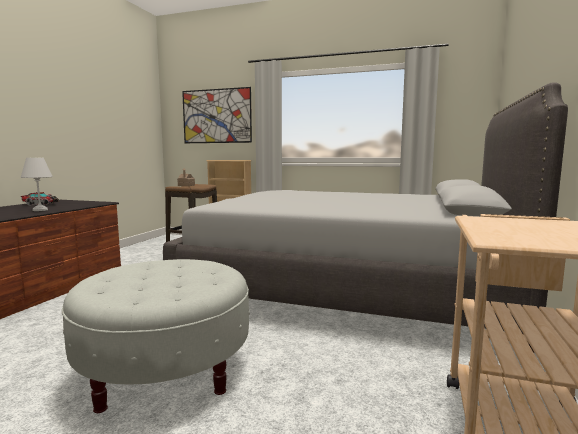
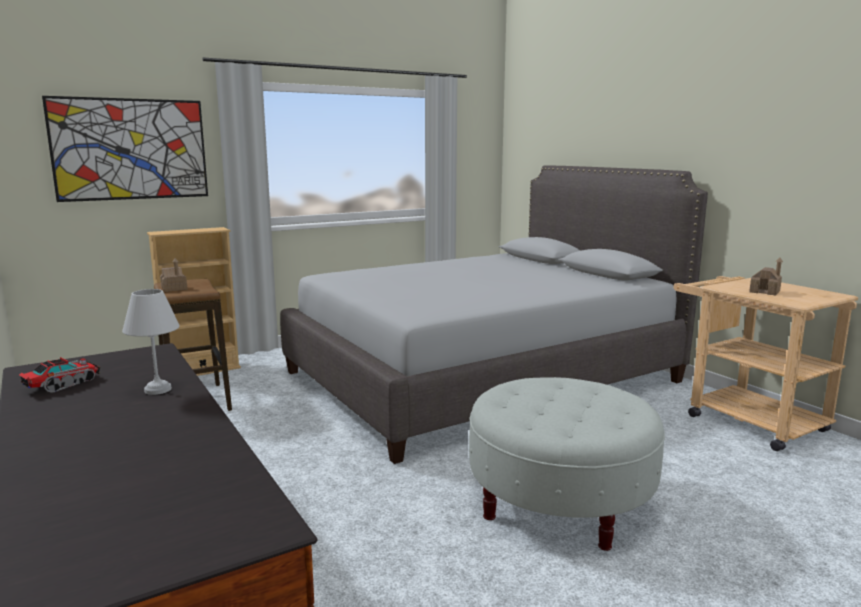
camera: 50 degrees left, 5 degrees up
none -> toy house [749,258,783,296]

